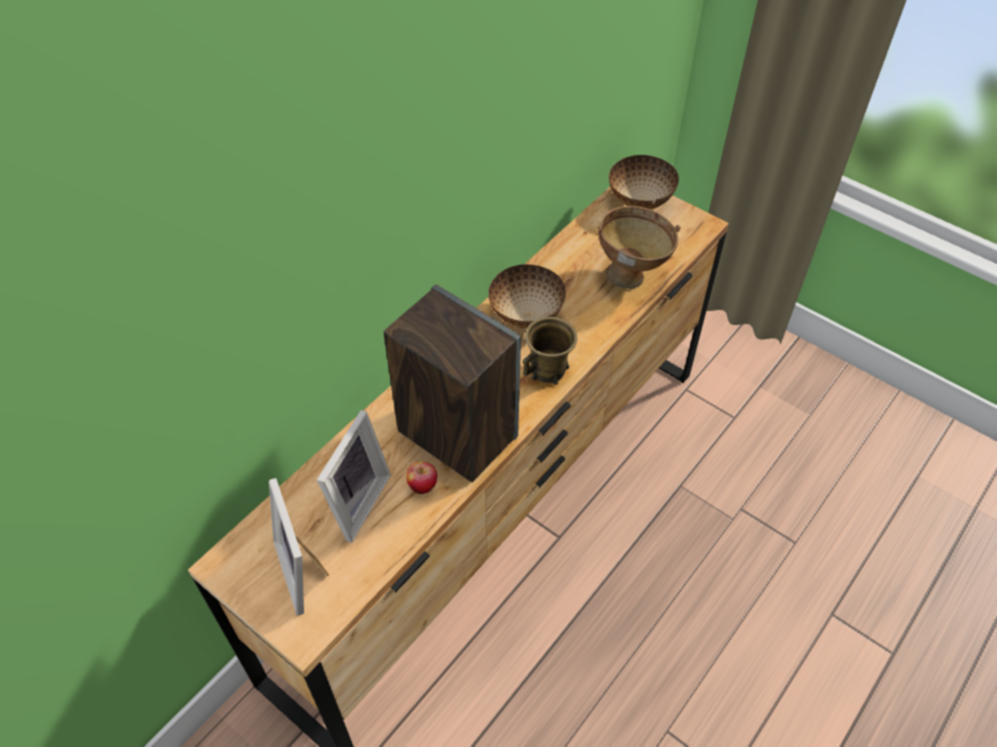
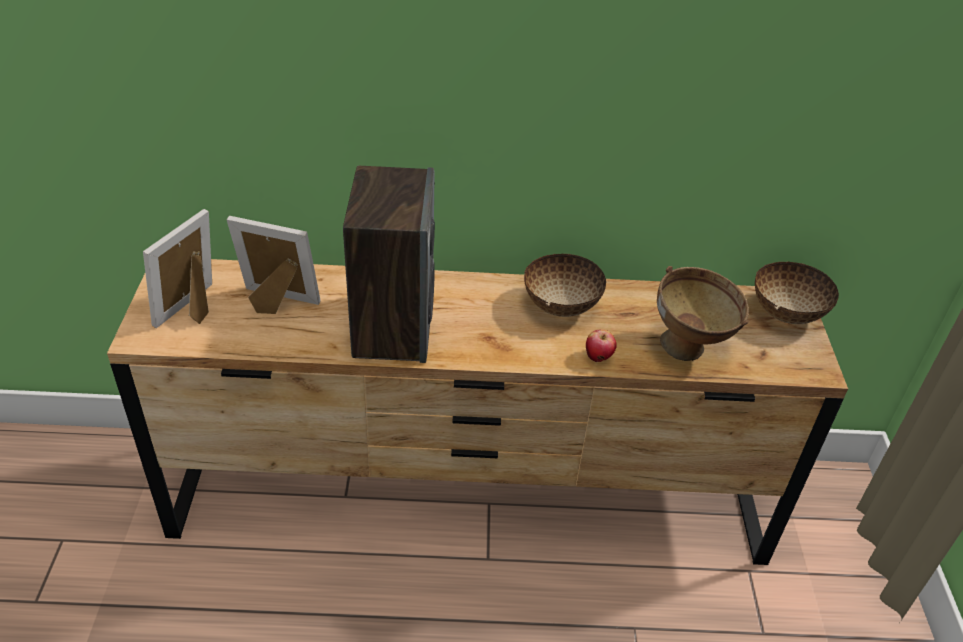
camera: 50 degrees right, 10 degrees down
picture frame [317,410,391,542] -> picture frame turned 150 degrees counterclockwise [227,216,321,314]
apple [406,461,437,494] -> apple moved to [586,329,617,362]
brown mug [523,317,577,385] -> none

